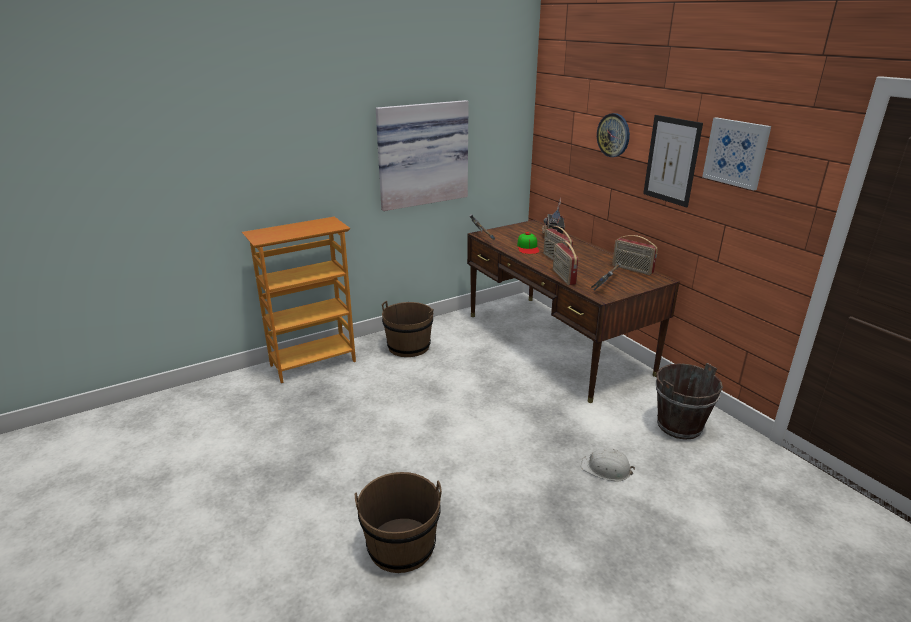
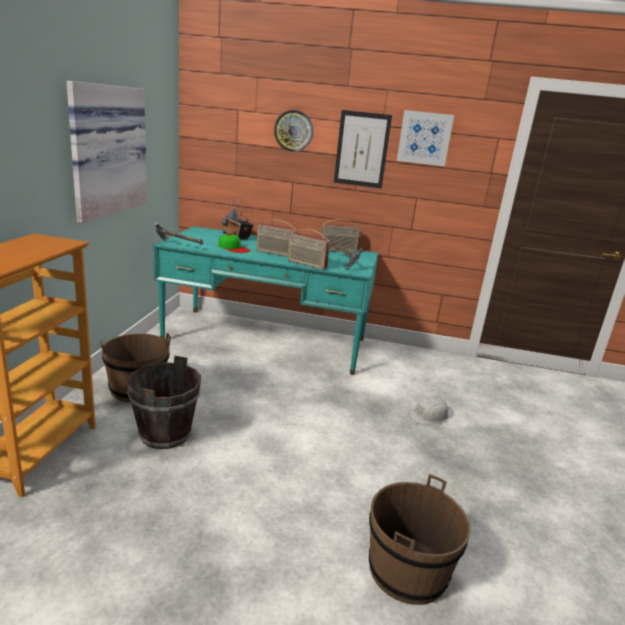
camera: 50 degrees left, 5 degrees down
brown desk [467,220,680,403] -> turquoise desk [154,226,378,375]
brown bucket [656,363,723,439] -> brown bucket moved to [126,356,201,449]

